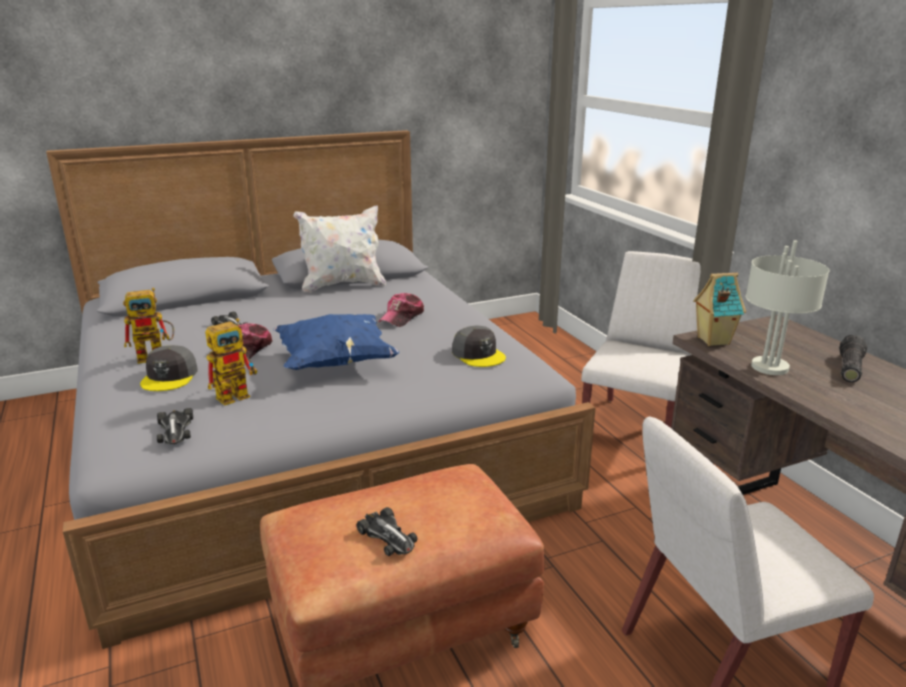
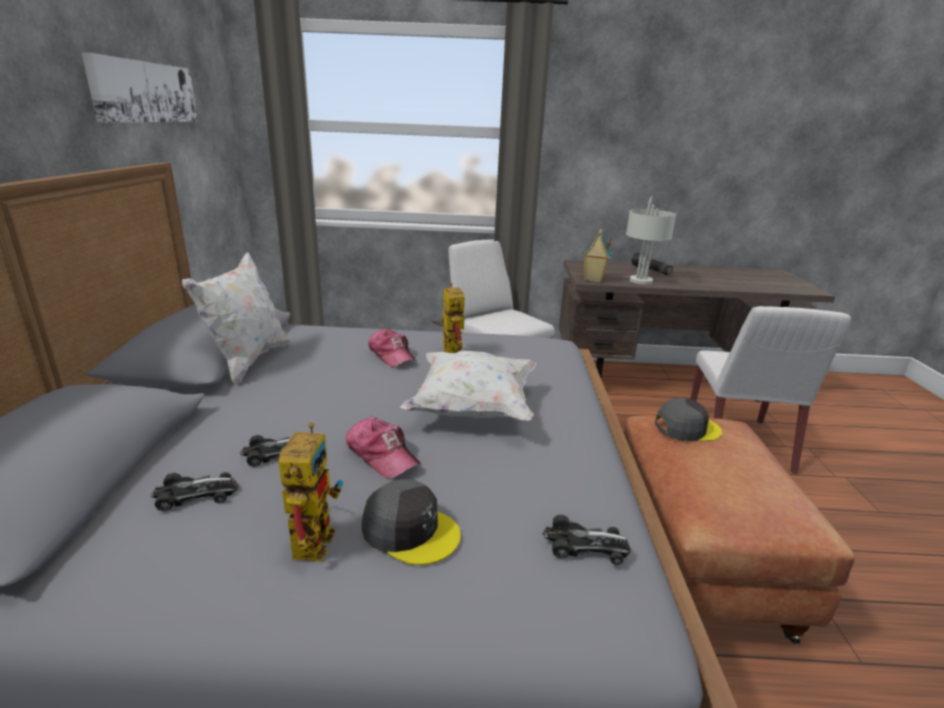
camera: 65 degrees left, 0 degrees up
toy robot [205,318,257,406] -> toy robot moved to [431,283,464,353]
blue pillow [273,314,399,370] -> white pillow [400,350,536,421]
toy car [356,507,417,556] -> toy car moved to [151,472,238,511]
grey cap [452,325,506,367] -> grey cap moved to [655,398,722,442]
none -> picture [82,52,198,123]

